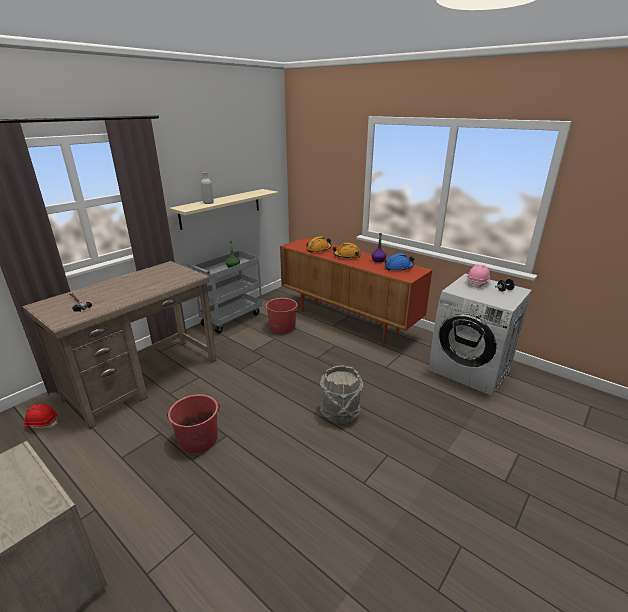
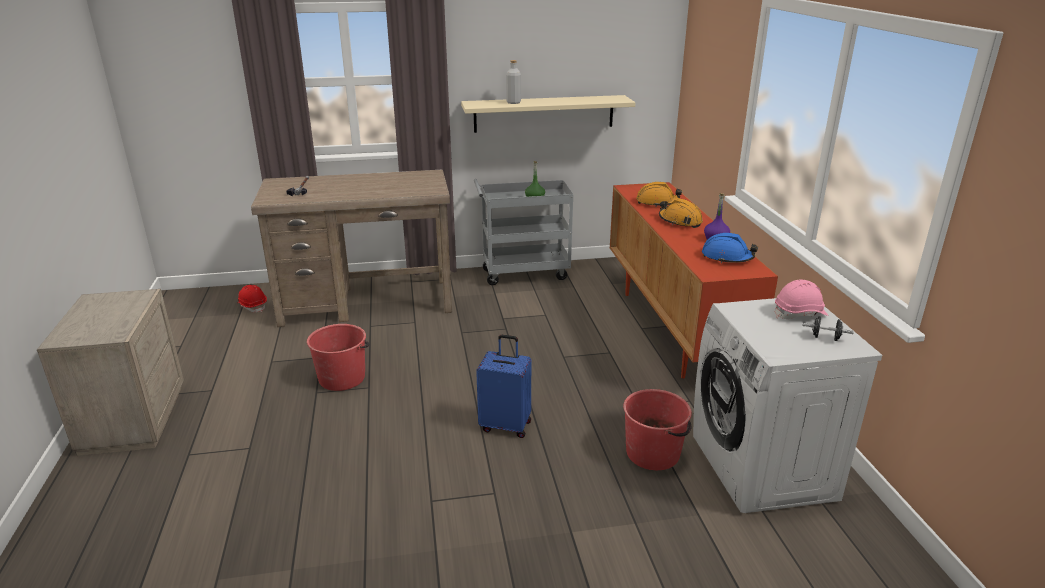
camera: 40 degrees right, 0 degrees up
red bucket [266,298,299,334] -> red bucket moved to [623,389,692,470]
grey bucket [320,365,363,424] -> blue suitcase [476,335,531,438]

